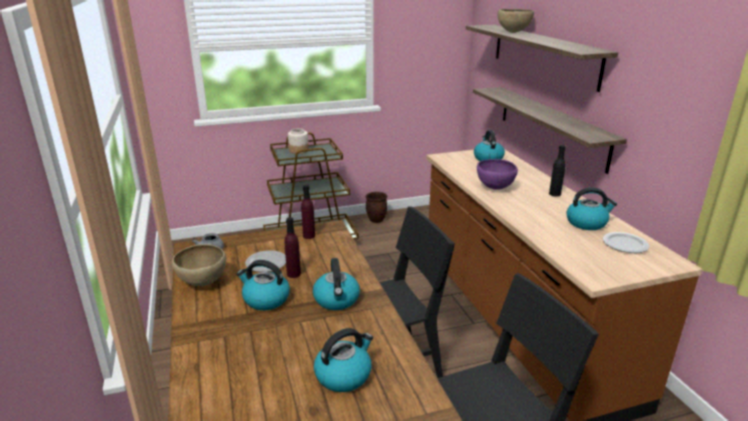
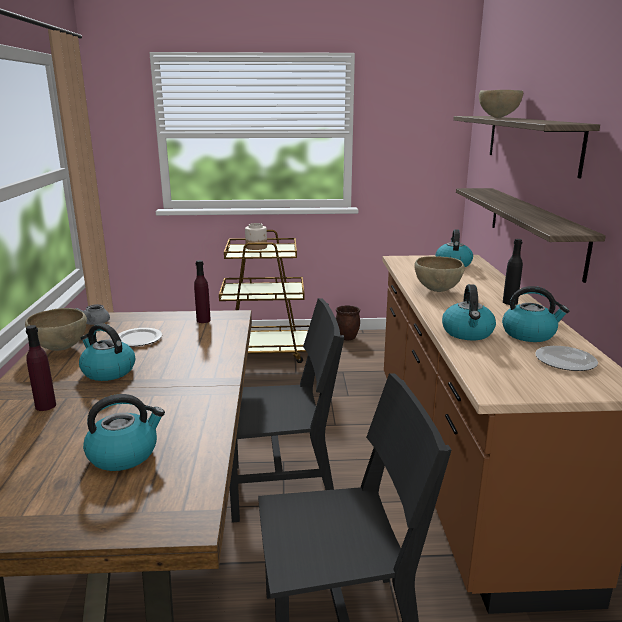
camera: 15 degrees right, 5 degrees down
purple bottle [284,217,301,278] -> purple bottle moved to [26,325,56,411]
kettle [313,258,360,310] -> kettle moved to [442,284,496,340]
purple bowl [477,159,518,190] -> brown bowl [414,256,465,292]

